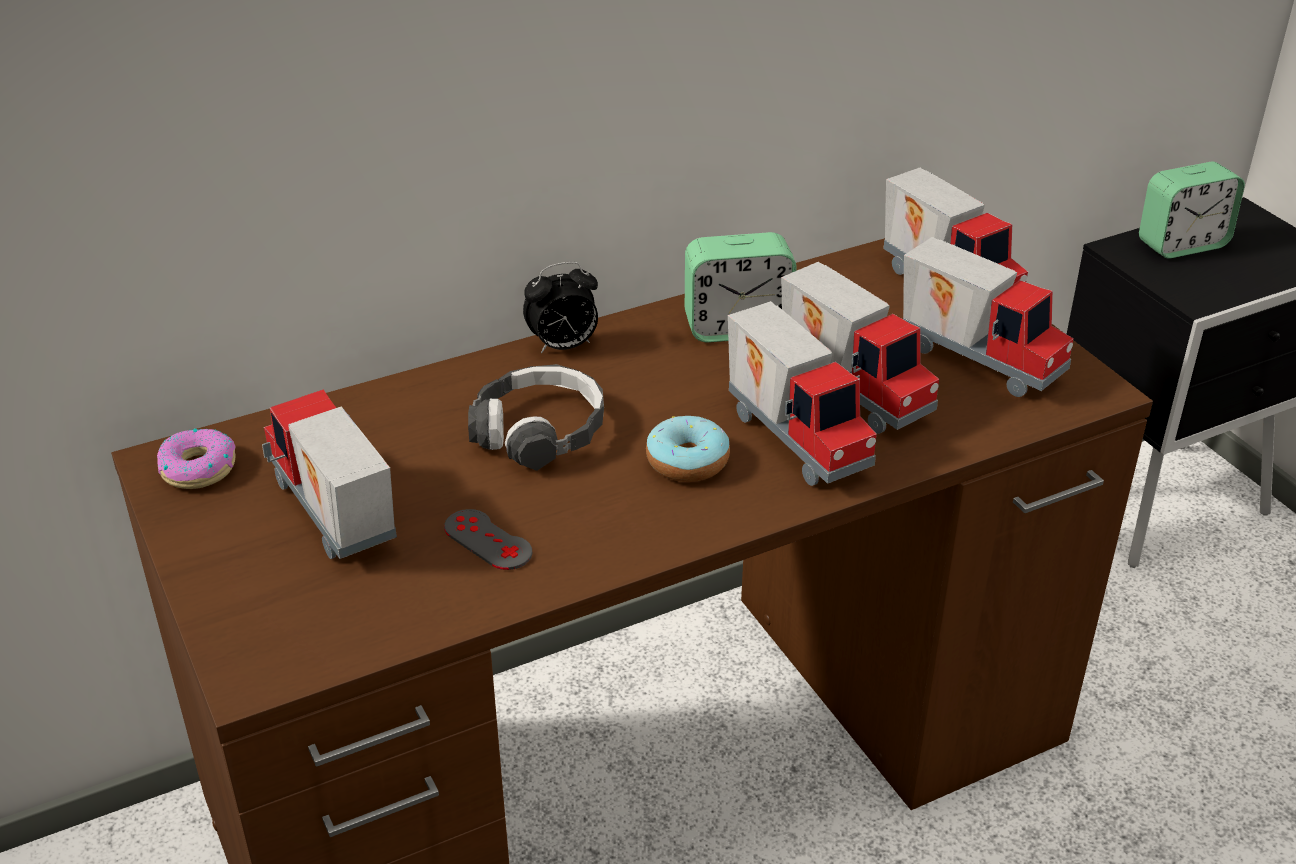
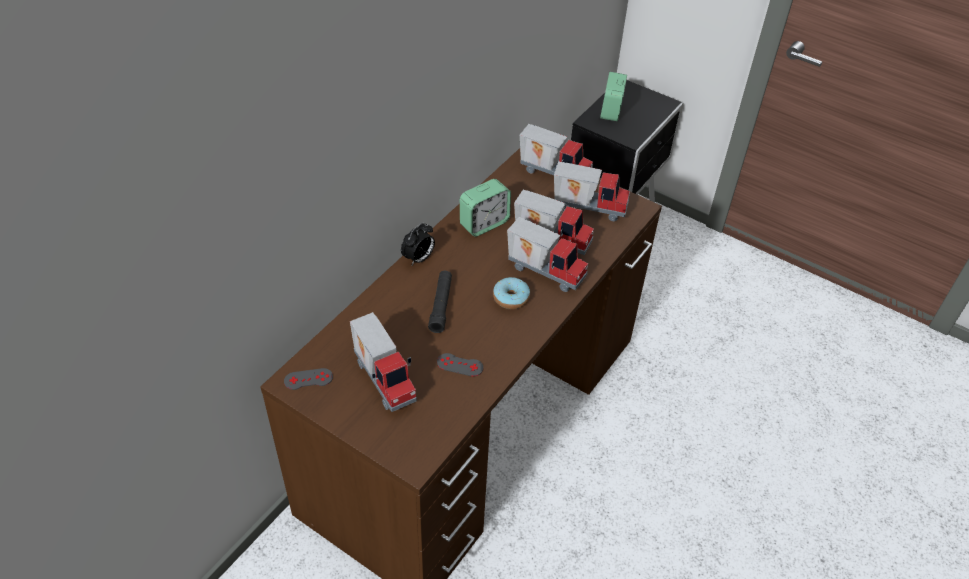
camera: 30 degrees left, 10 degrees up
donut [157,429,236,489] -> grey game controller [284,368,333,390]
toy truck [262,390,397,559] -> toy truck turned 150 degrees counterclockwise [350,312,417,412]
headphones [468,364,604,471] -> black flashlight [428,271,452,333]
alarm clock [1139,162,1245,259] -> alarm clock turned 150 degrees clockwise [600,72,627,121]

